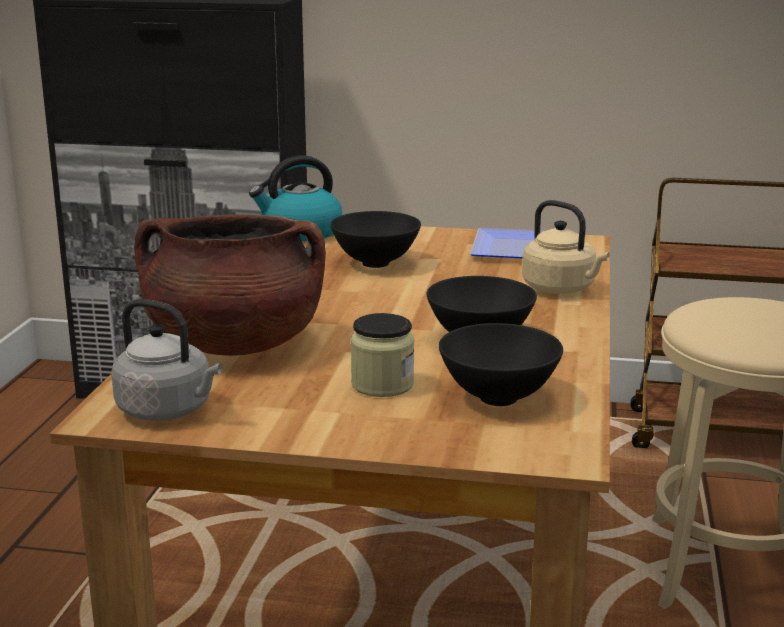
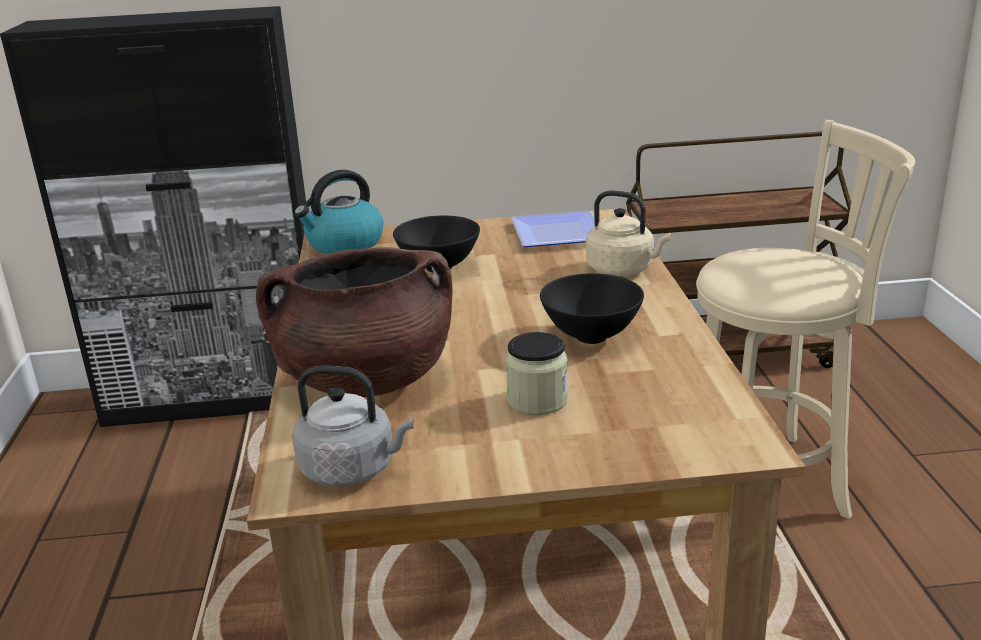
camera: 15 degrees left, 5 degrees up
black bowl [439,323,563,406] -> none

